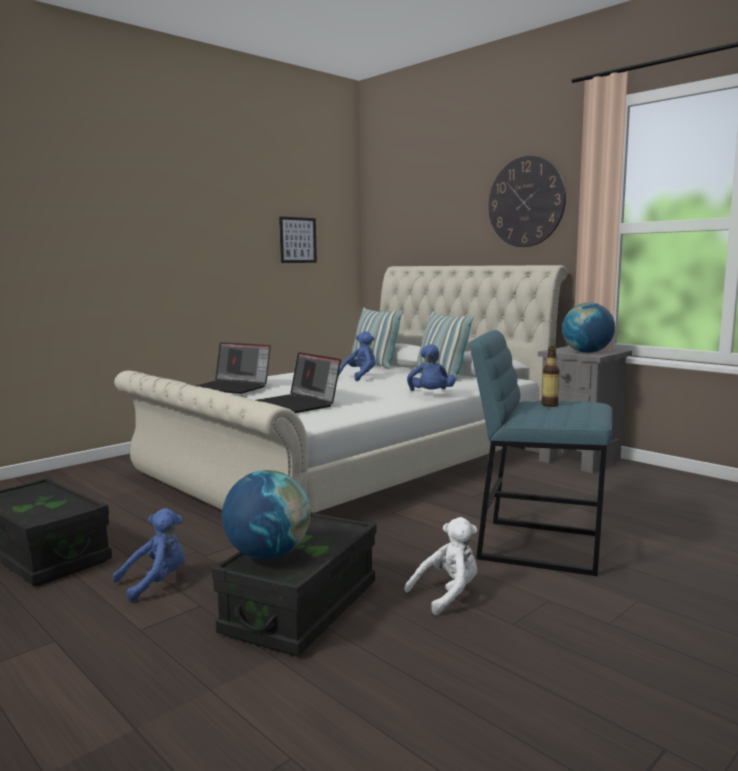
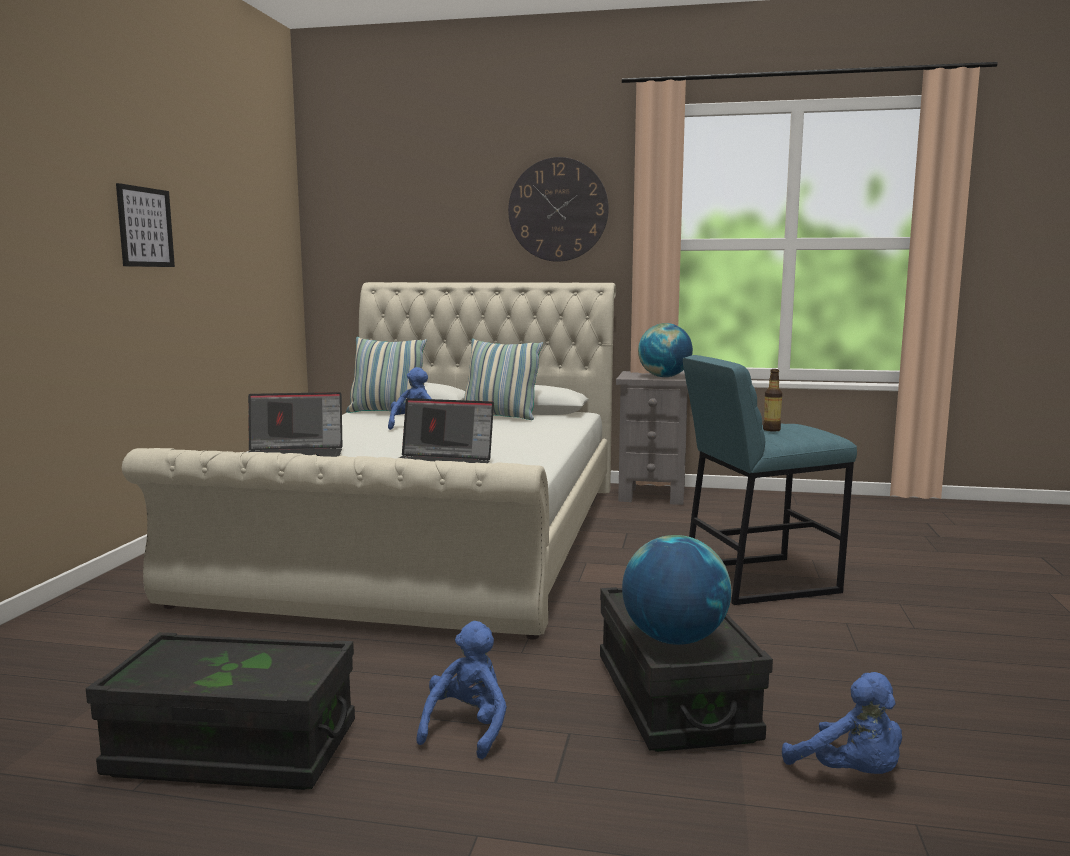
camera: 35 degrees left, 0 degrees up
picture [279,217,317,263] -> picture moved to [116,183,175,267]
white plush toy [404,517,477,615] -> none
blue plush toy [407,344,456,391] -> blue plush toy moved to [782,672,902,774]

